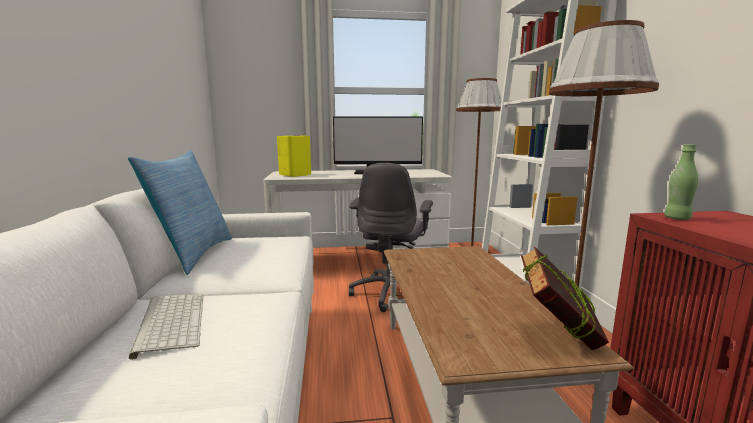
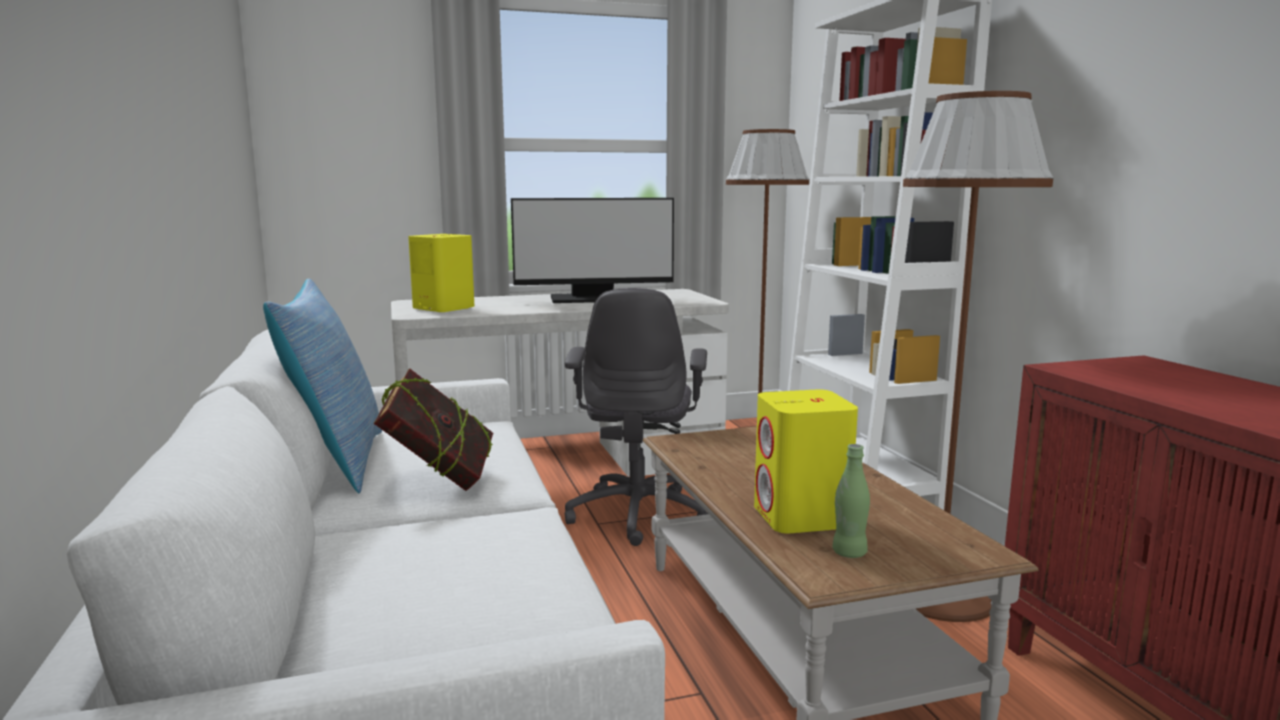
camera: 10 degrees left, 0 degrees up
keyboard [128,294,204,360] -> none
book [521,246,609,350] -> book moved to [374,368,493,491]
green bottle [664,144,698,220] -> green bottle moved to [832,444,870,558]
none -> yellow speaker [754,389,858,534]

